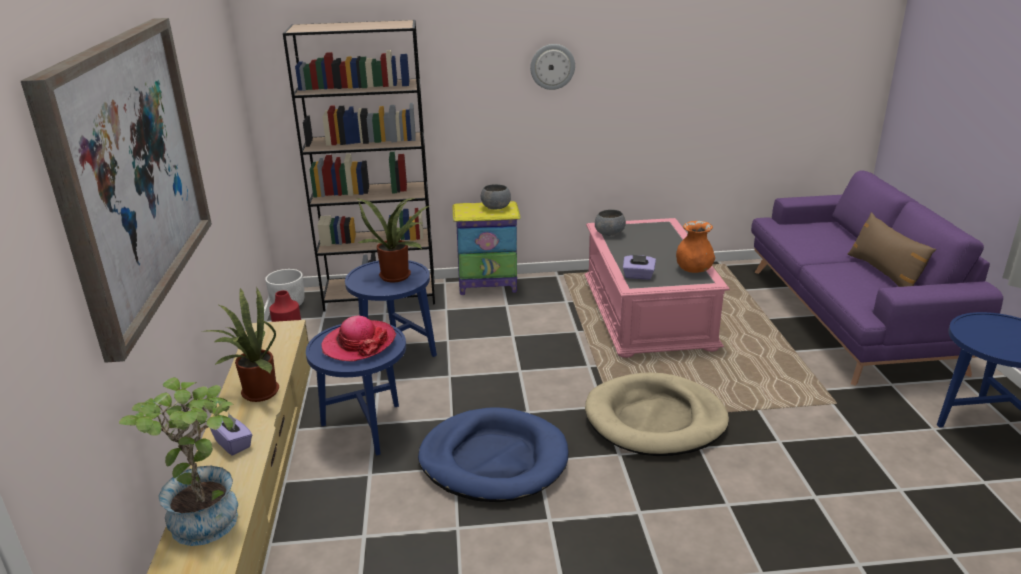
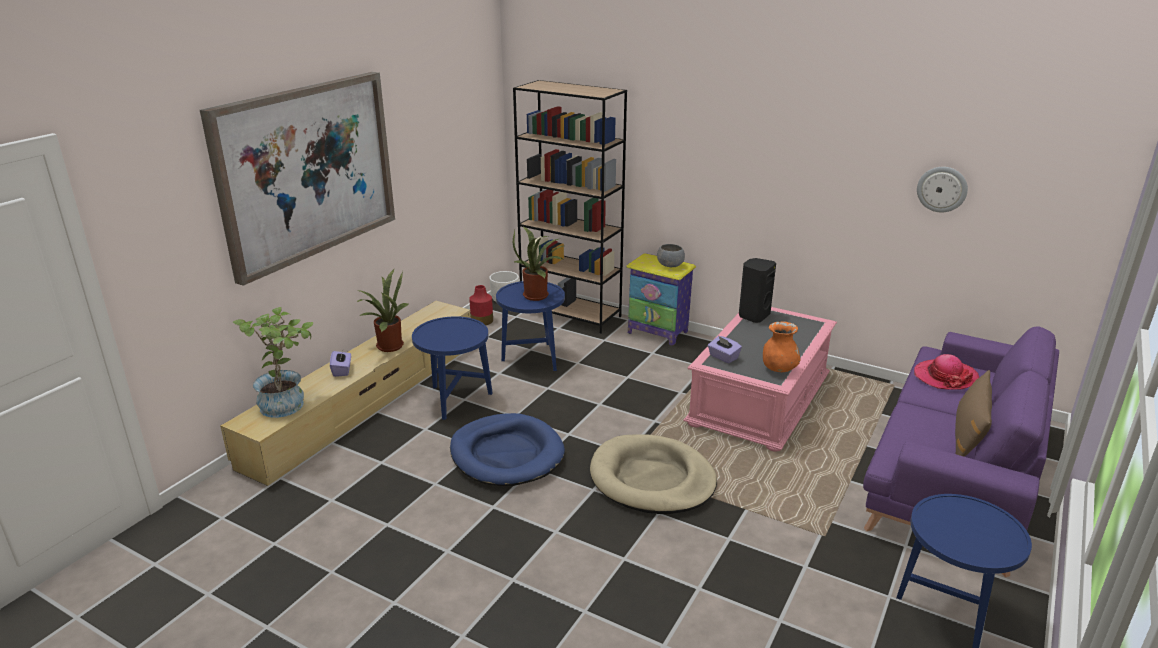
camera: 35 degrees right, 0 degrees up
hat [321,316,396,362] -> hat moved to [914,354,979,390]
wall clock [530,44,575,90] -> wall clock moved to [917,167,968,212]
grey bowl [595,209,626,236] -> black speaker [739,258,776,323]

